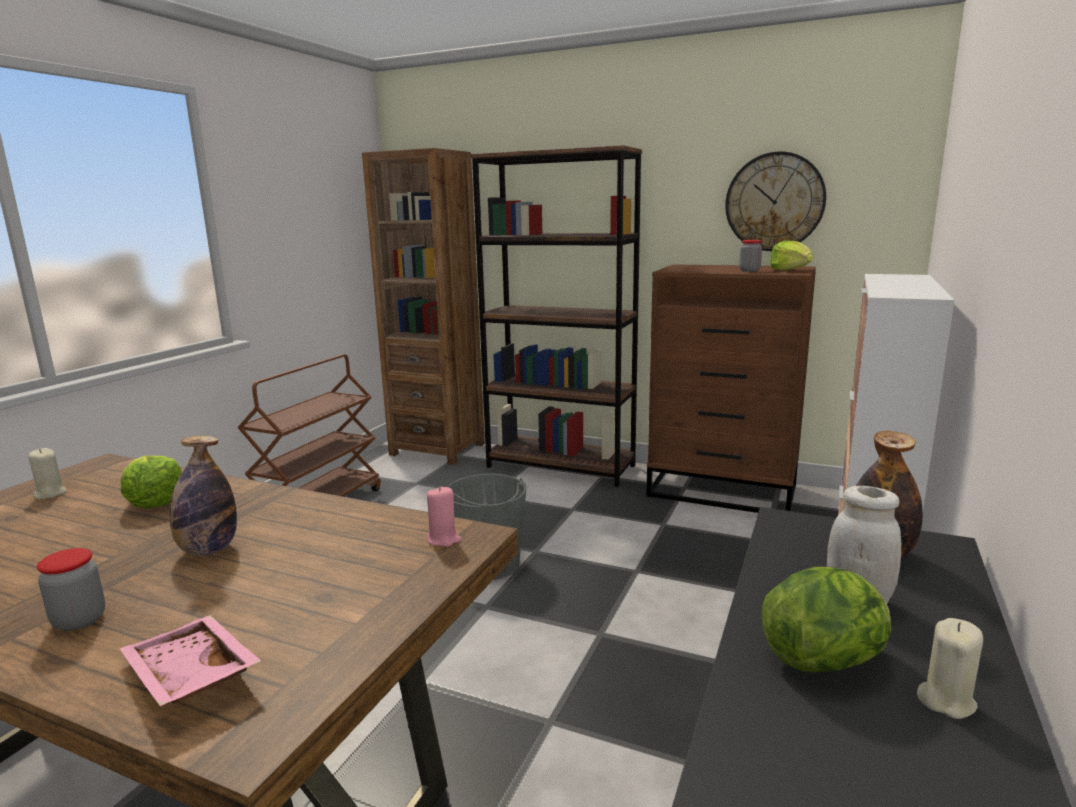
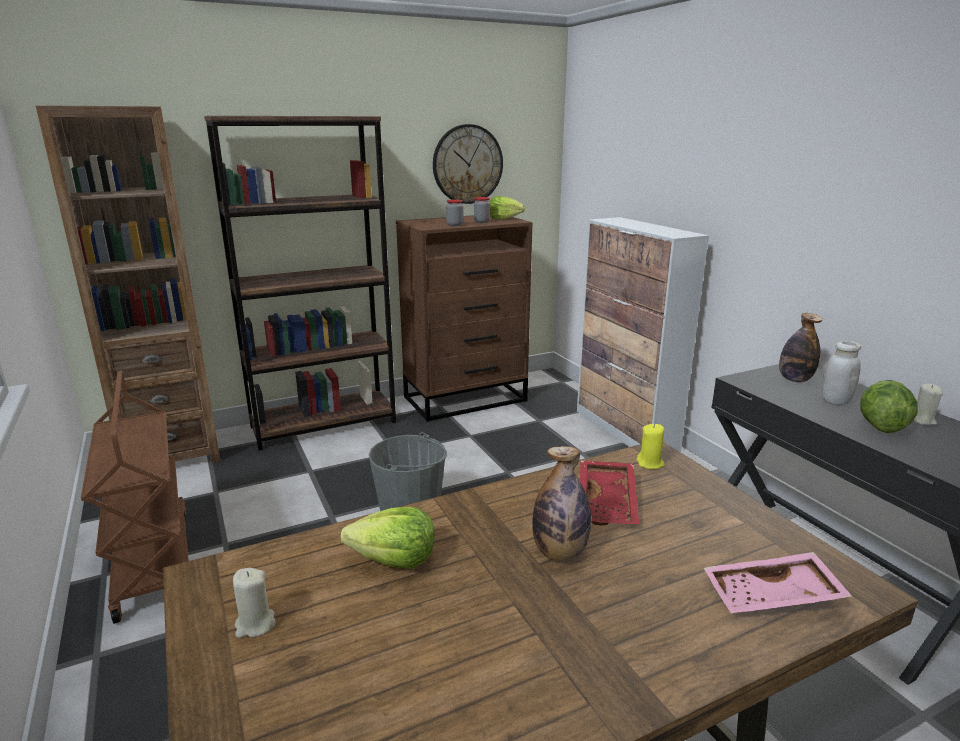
camera: 50 degrees left, 5 degrees up
jar [37,548,105,631] -> jar moved to [446,199,463,226]
pink candle [427,486,462,547] -> yellow candle [637,424,665,469]
none -> red tray [580,460,639,525]

